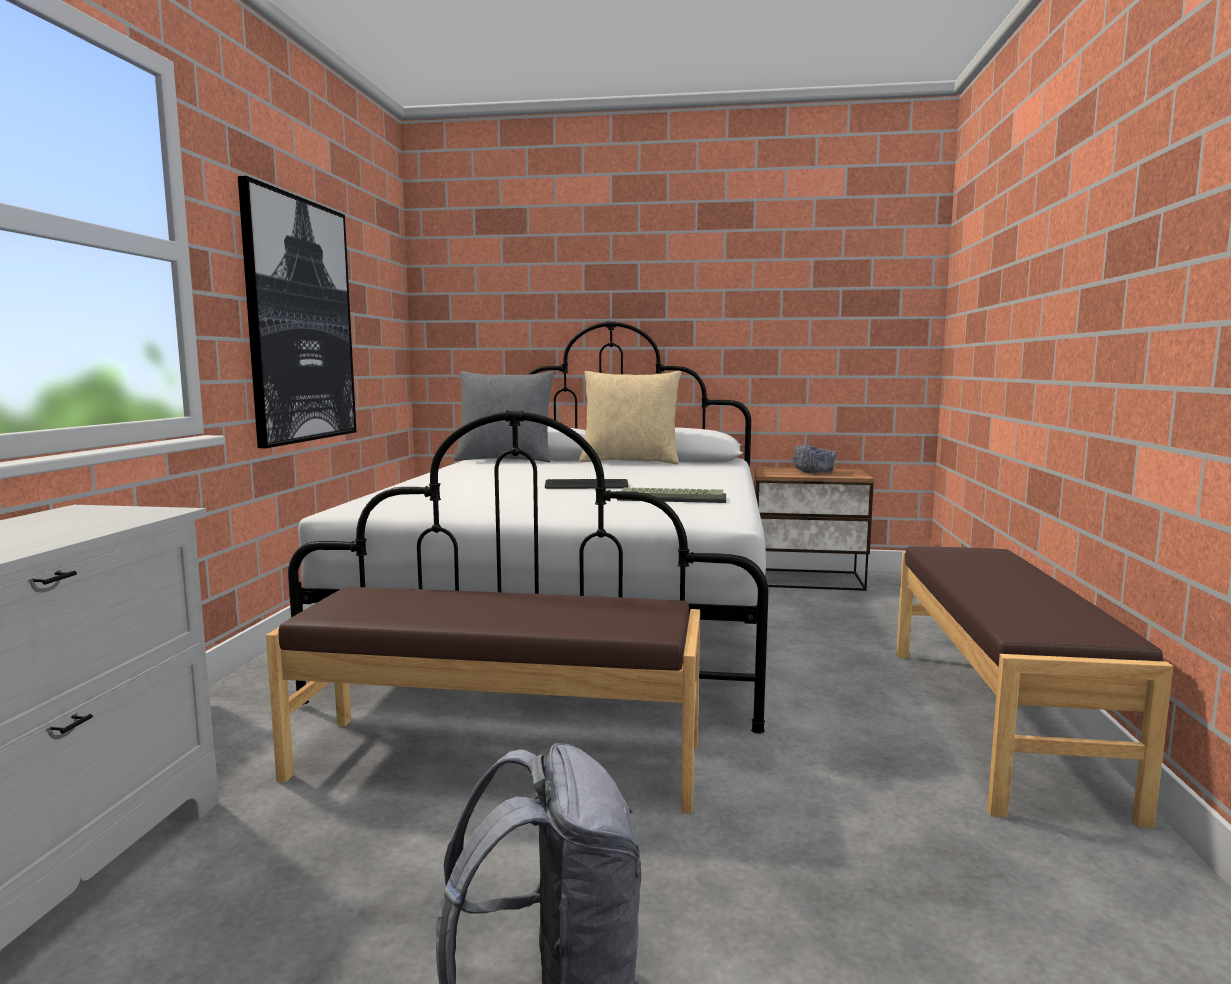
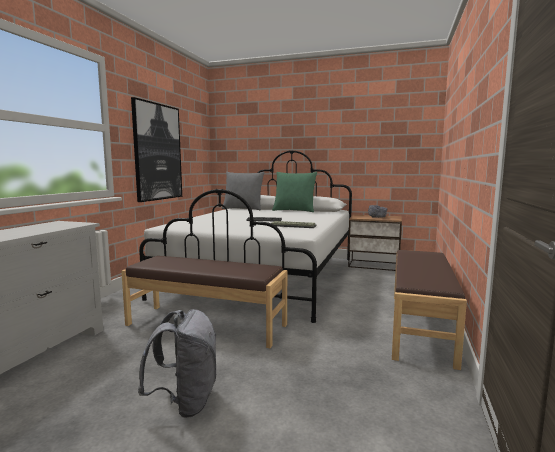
camera: 10 degrees right, 0 degrees up
beige pillow [579,371,681,464] -> green pillow [272,172,317,212]

